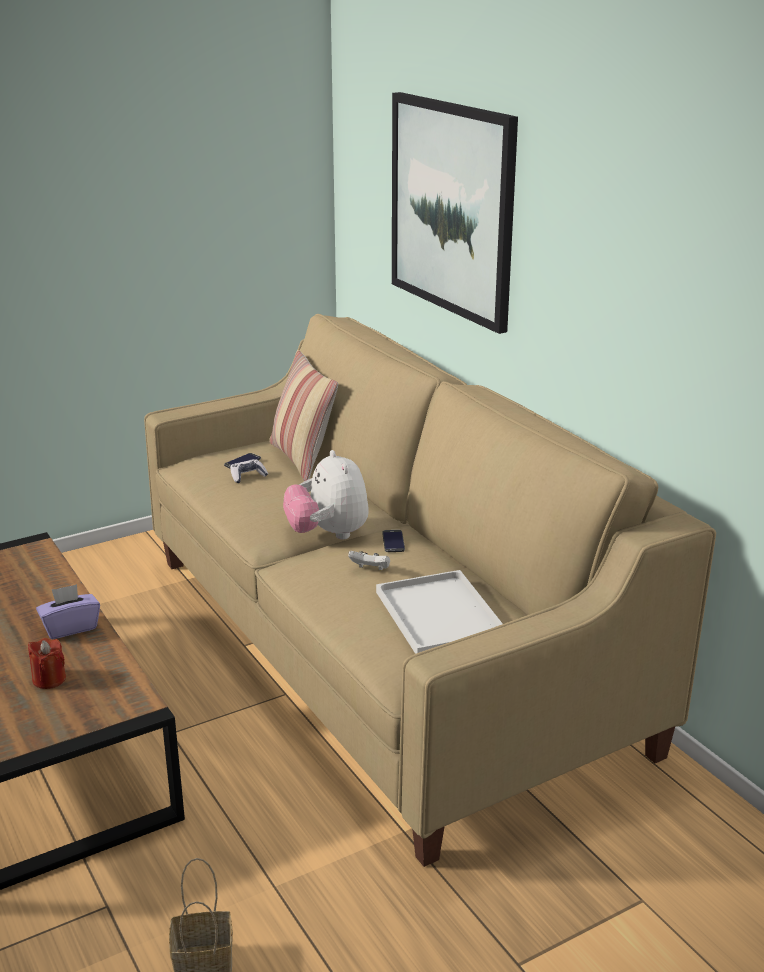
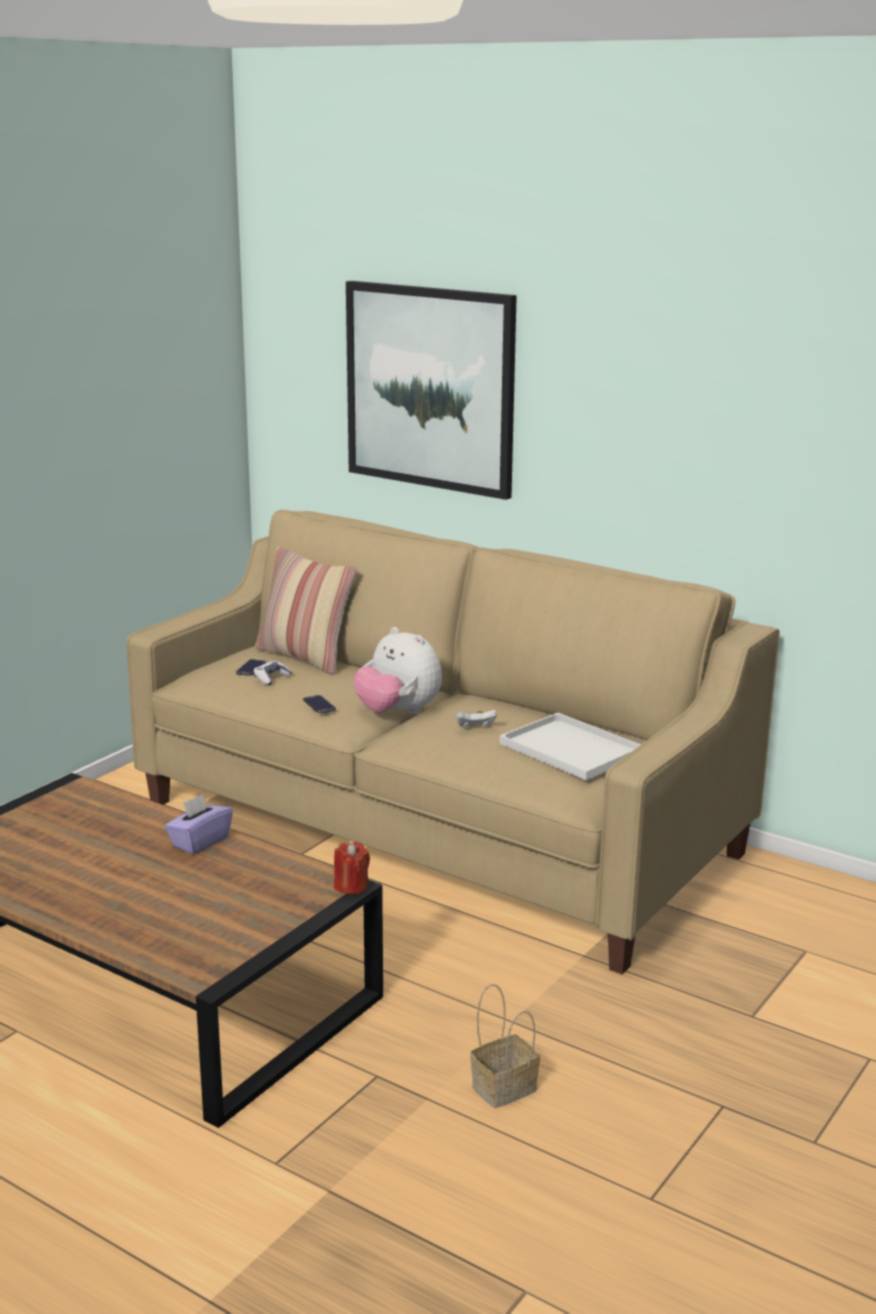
camera: 25 degrees left, 5 degrees down
red candle [28,638,66,689] -> red candle moved to [334,841,370,894]
phone [382,530,405,552] -> phone moved to [303,695,336,714]

